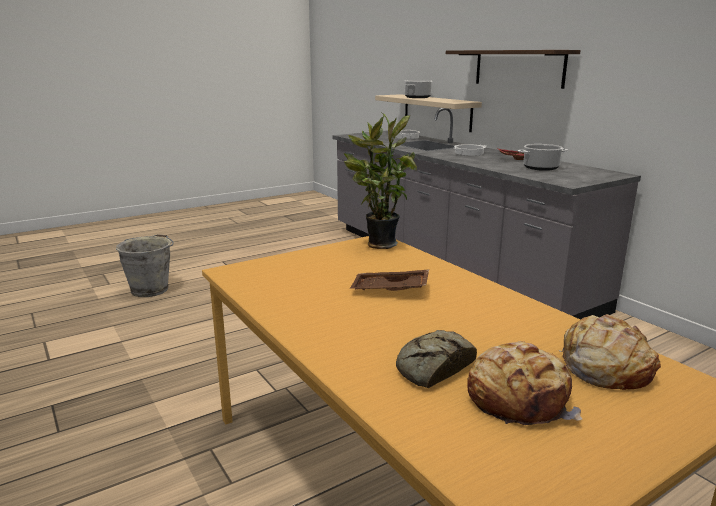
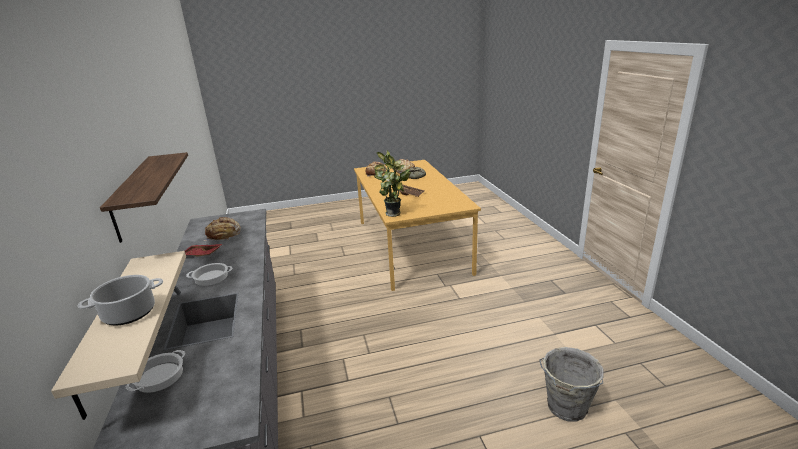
camera: 160 degrees left, 5 degrees up
cooking pot [518,144,568,171] -> bread [203,217,241,241]

